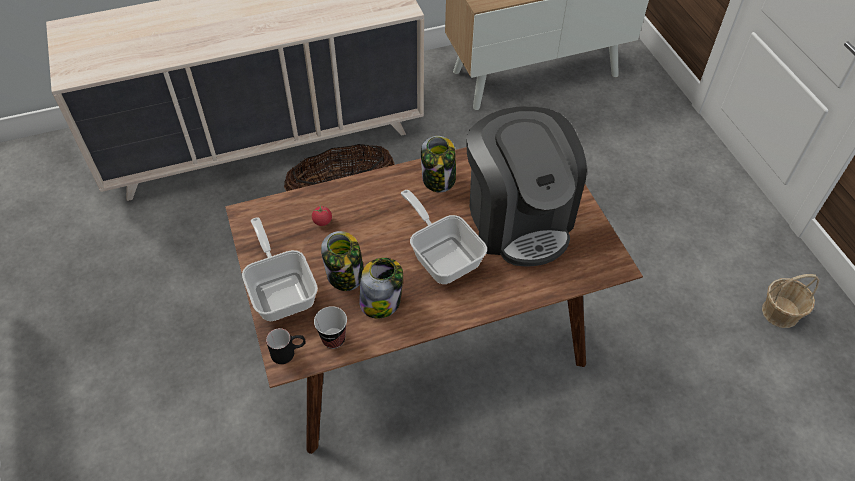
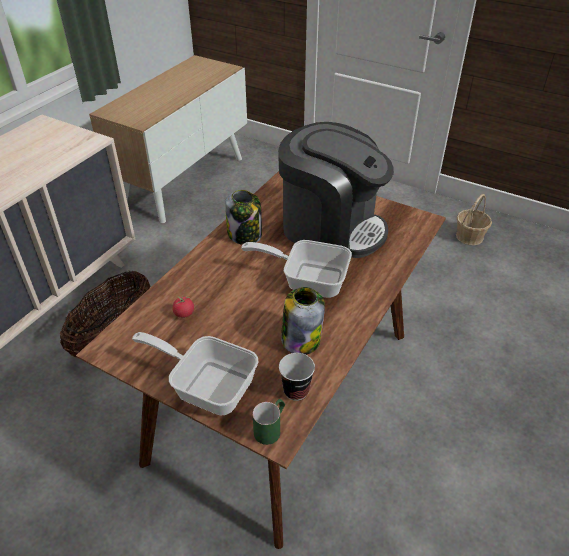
camera: 40 degrees left, 10 degrees down
black mug [266,328,306,364] -> green mug [252,399,285,445]
jar [321,231,364,291] -> none

